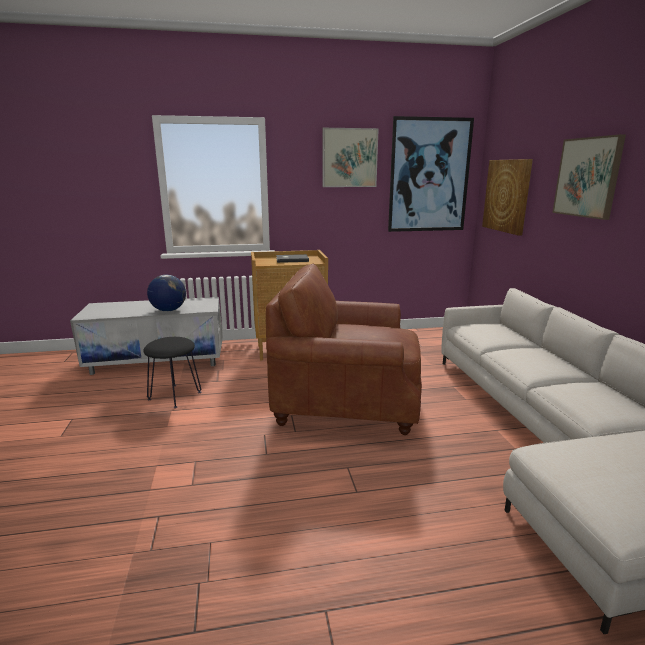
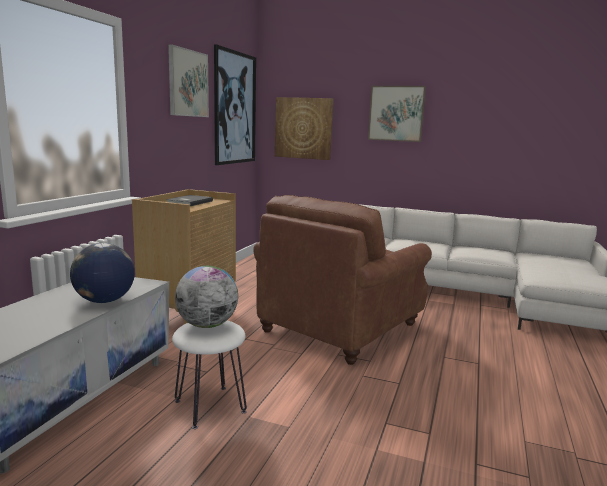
camera: 60 degrees left, 5 degrees down
black stool [144,337,201,408] -> white stool [172,320,247,429]
none -> globe [175,266,238,328]

